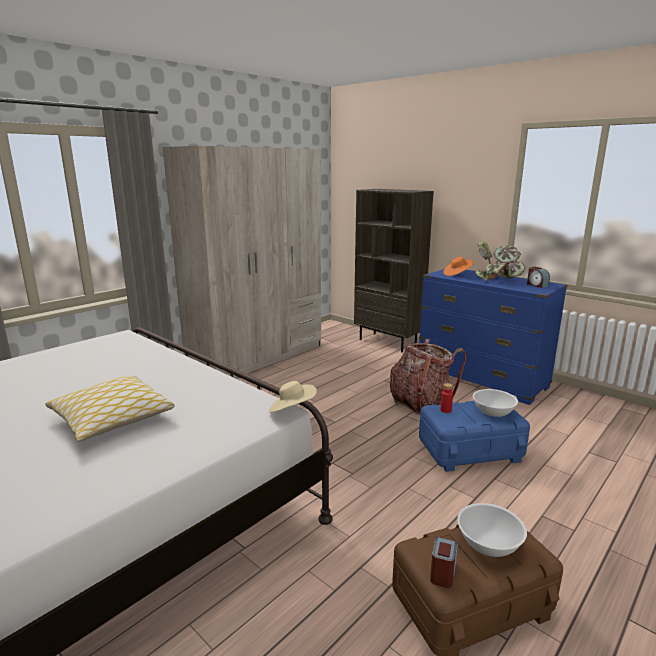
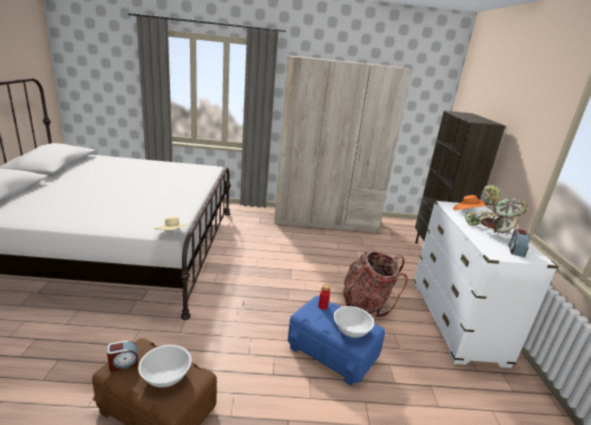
camera: 45 degrees right, 5 degrees up
pillow [46,376,175,442] -> none
blue dresser [419,269,567,405] -> white dresser [414,200,559,368]

